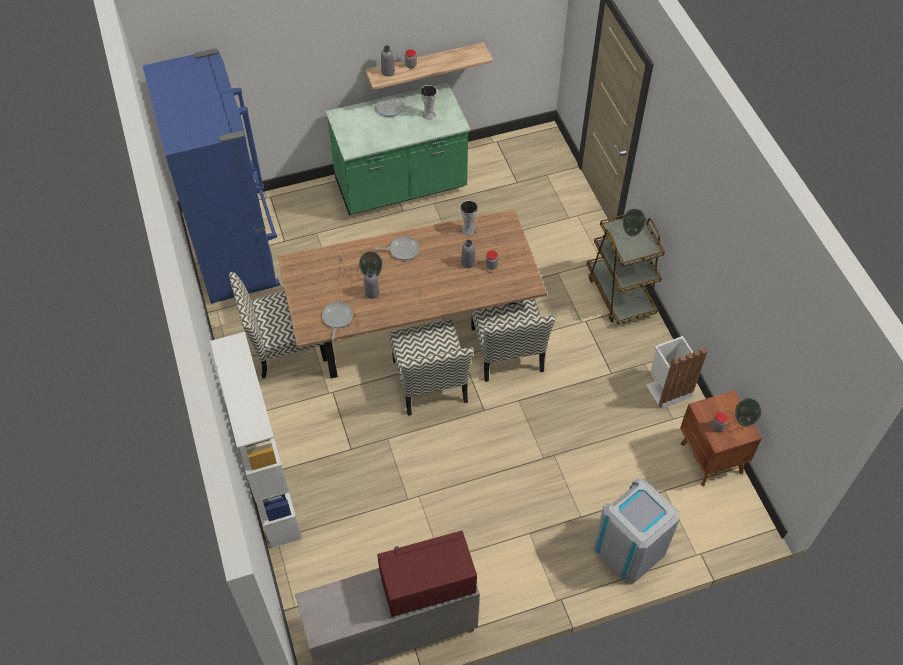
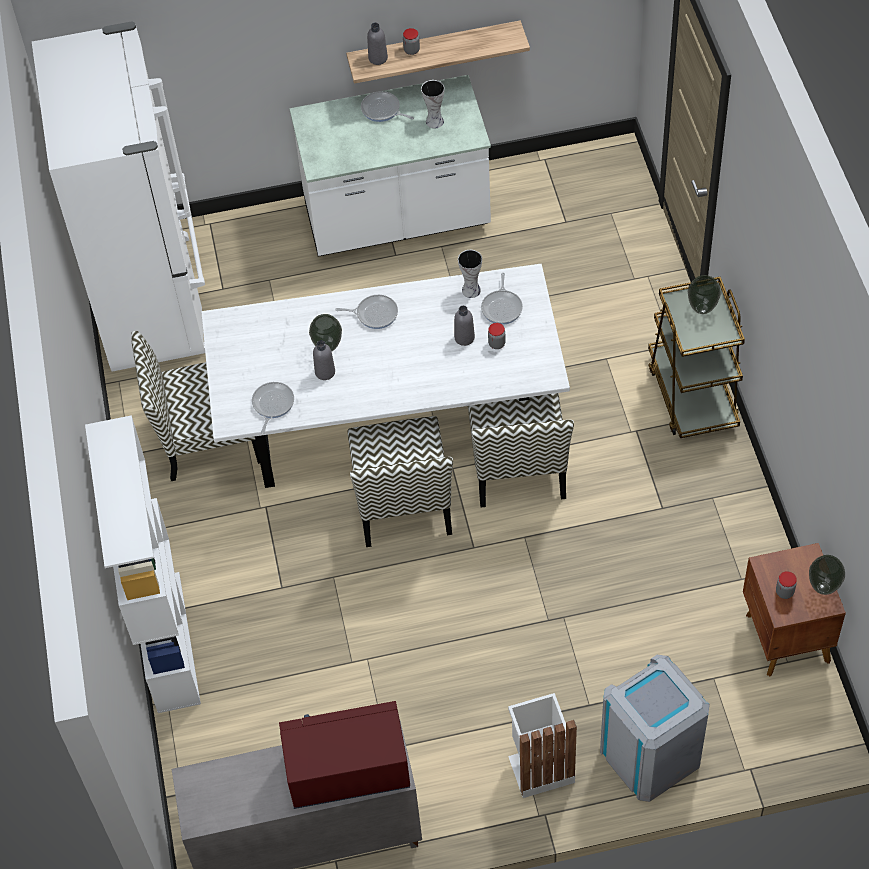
camera: 10 degrees right, 0 degrees up
blue fridge [143,48,281,304] -> white fridge [32,21,205,372]
brown dining table [278,209,547,378] -> white dining table [201,264,570,488]
green counter [326,83,470,215] -> white counter [289,75,491,257]
white trash can [646,336,707,409] -> white trash can moved to [508,693,577,798]
none -> frying pan [481,273,523,325]

